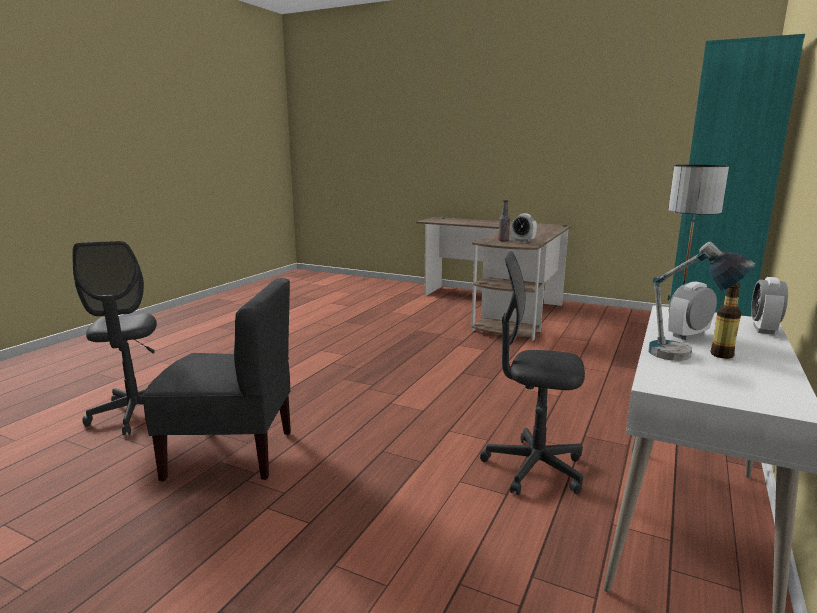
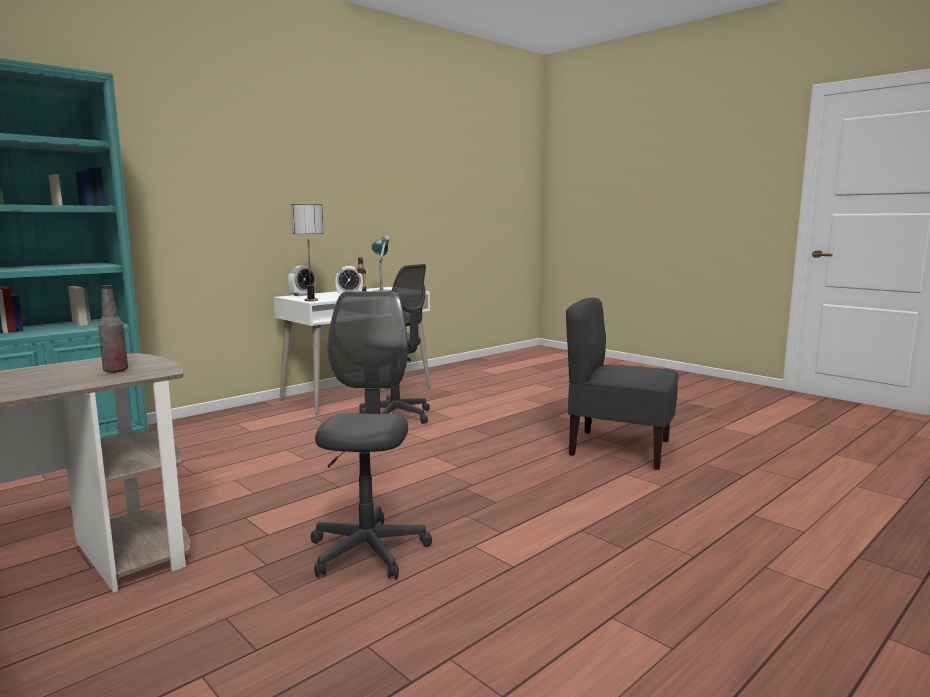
camera: 160 degrees left, 5 degrees down
grey office chair [72,241,157,435] -> grey office chair moved to [311,291,432,579]
alarm clock [511,213,537,242] -> none

